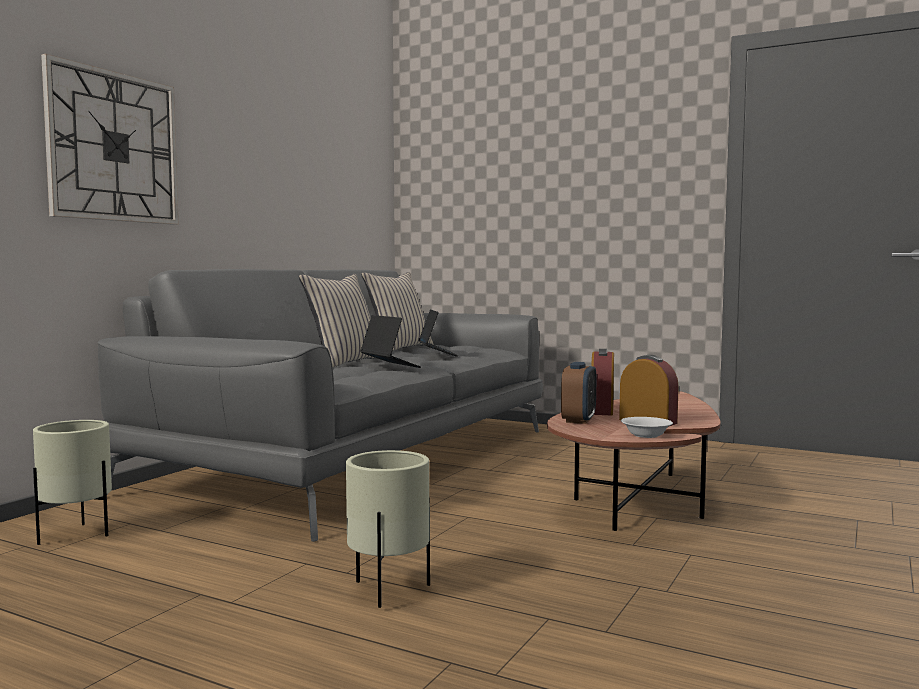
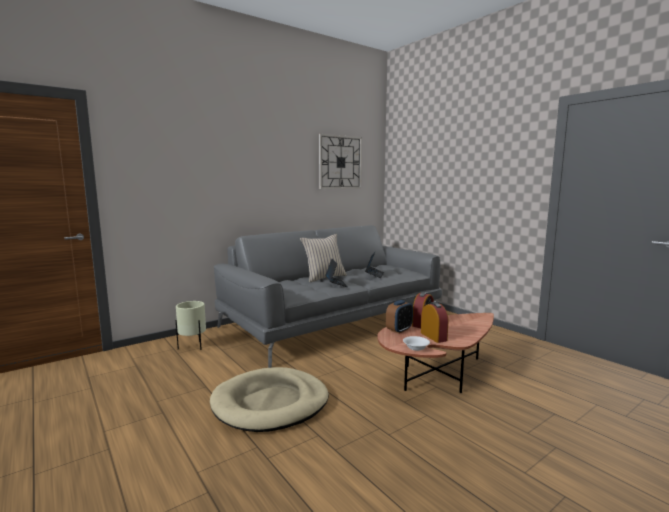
camera: 25 degrees right, 5 degrees up
wall clock [41,54,179,225] -> wall clock moved to [319,134,362,189]
beige planter [346,450,430,608] -> beige dog bed [210,367,329,432]
beige pillow [361,272,433,351] -> none

